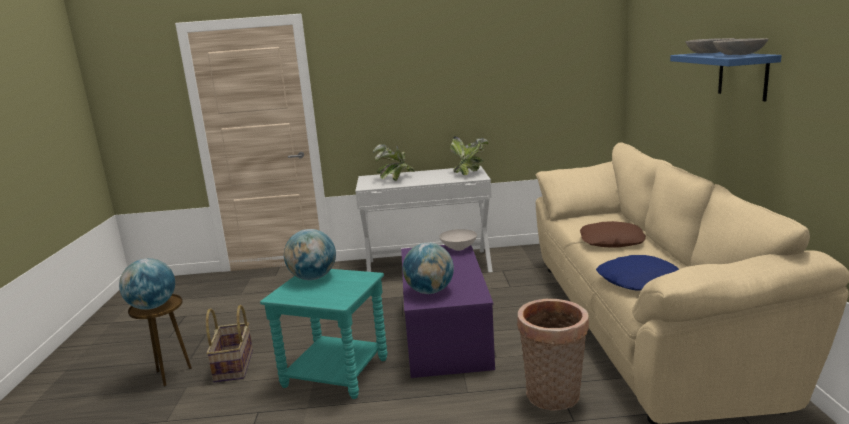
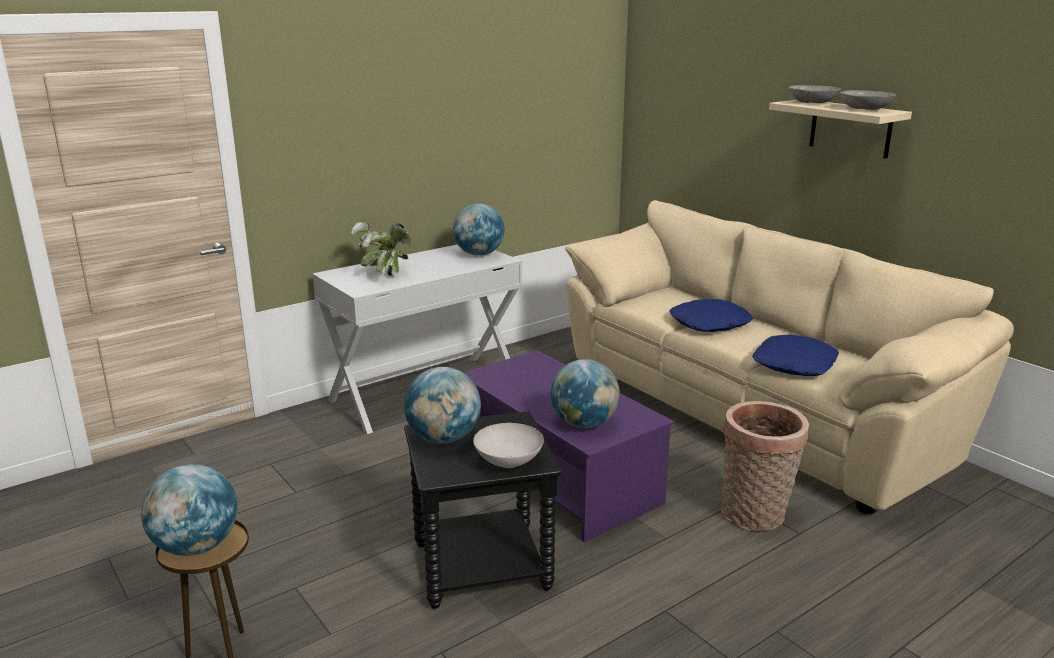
camera: 35 degrees left, 5 degrees up
basket [206,305,253,383] -> none
turquoise side table [260,269,388,399] -> black side table [404,411,562,609]
white bowl [439,229,477,251] -> white bowl moved to [473,423,544,468]
potted plant [450,136,488,175] -> globe [453,204,505,256]
brown pillow [580,221,646,247] -> blue pillow [669,299,753,332]
blue shelf [670,52,782,101] -> beige shelf [769,100,912,159]

